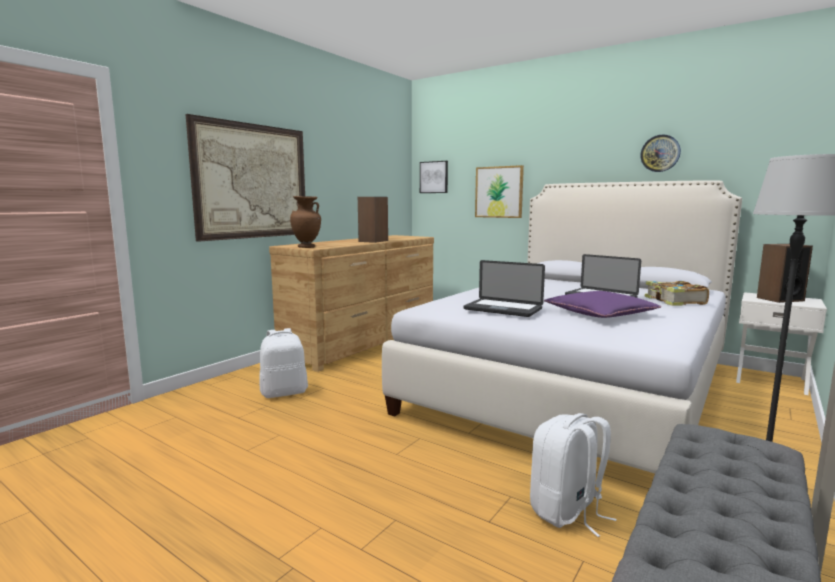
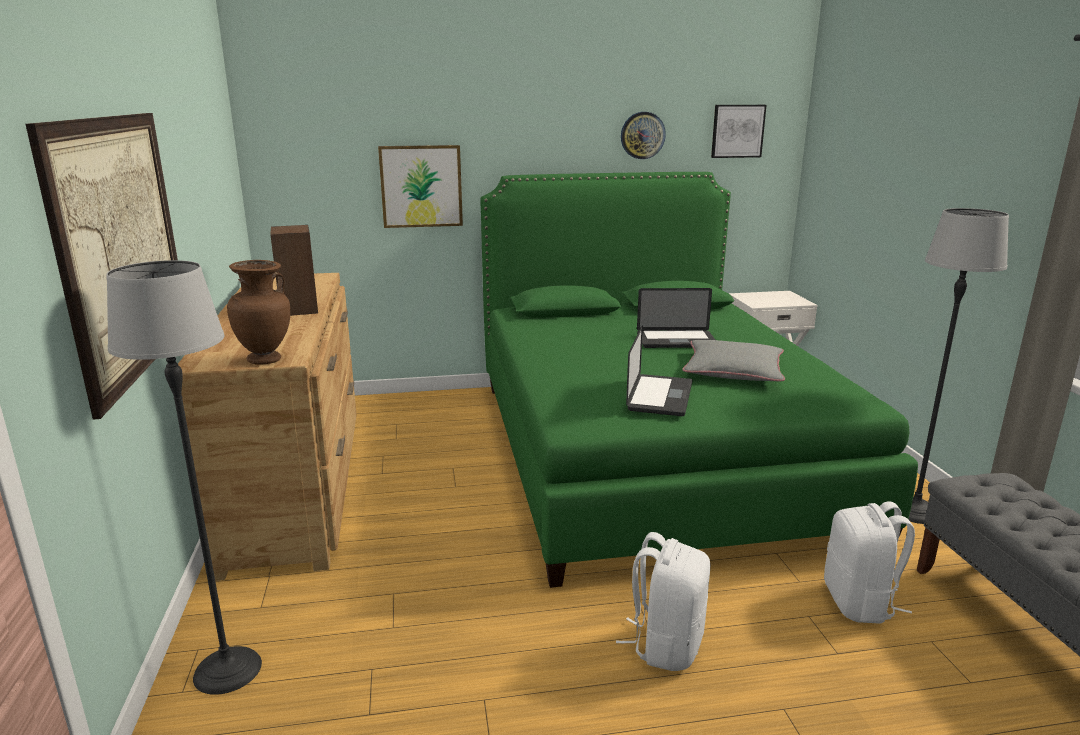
camera: 45 degrees left, 10 degrees up
white backpack [260,328,308,398] -> white backpack moved to [616,532,711,671]
white bed [382,180,742,473] -> green bed [480,172,918,588]
picture [420,161,448,193] -> picture moved to [711,105,766,158]
laptop [464,260,545,317] -> laptop turned 60 degrees counterclockwise [626,325,692,416]
purple pillow [544,291,661,318] -> grey pillow [682,340,785,381]
book [645,281,709,306] -> none
speaker [757,244,813,303] -> none
none -> floor lamp [106,260,262,695]

